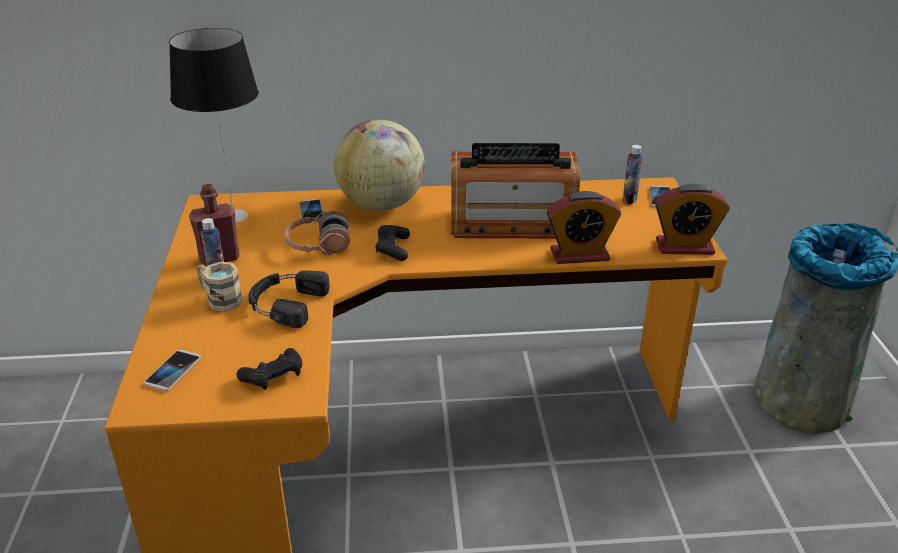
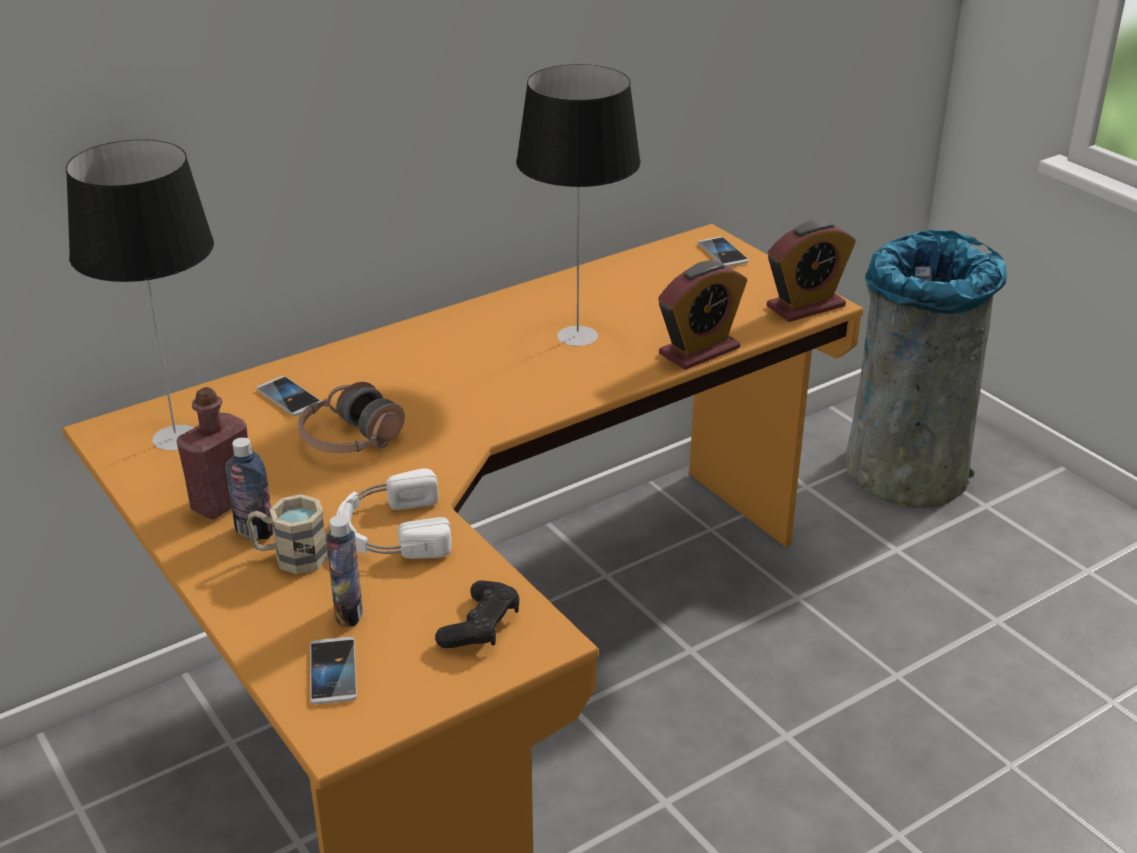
camera: 30 degrees left, 0 degrees up
black headphones [248,270,330,328] -> white headphones [336,468,452,559]
globe [334,119,425,211] -> none
black game controller [375,225,410,261] -> none
radio [451,143,580,238] -> table lamp [516,64,641,346]
bottle [623,145,643,205] -> bottle moved to [326,515,363,627]

